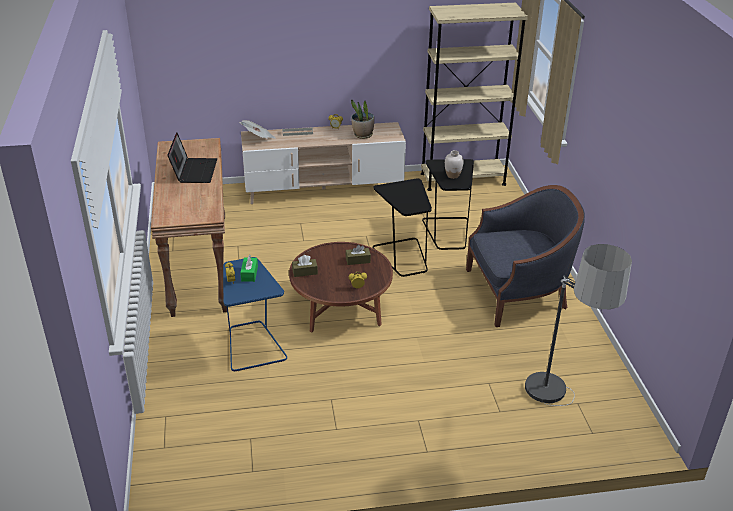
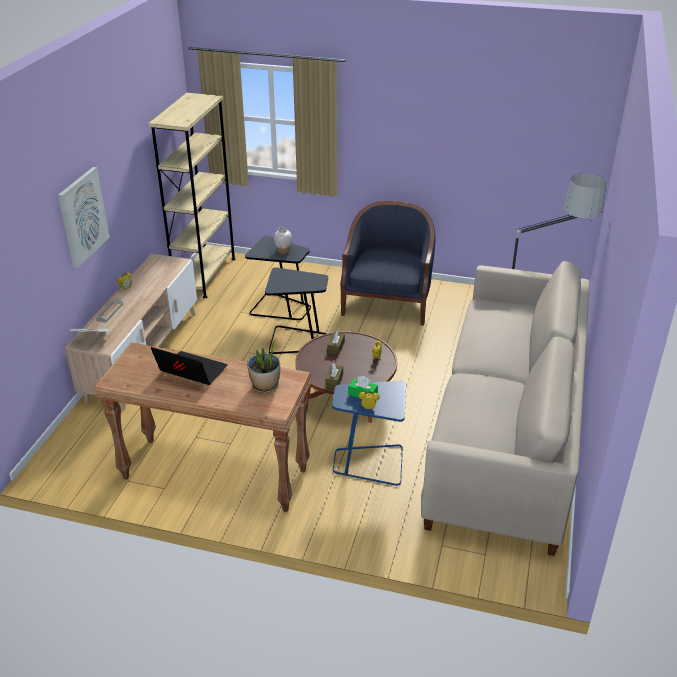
camera: 65 degrees left, 0 degrees up
potted plant [351,99,374,139] -> potted plant moved to [247,339,280,393]
none -> picture [58,167,110,268]
none -> beige sofa [421,261,590,556]

